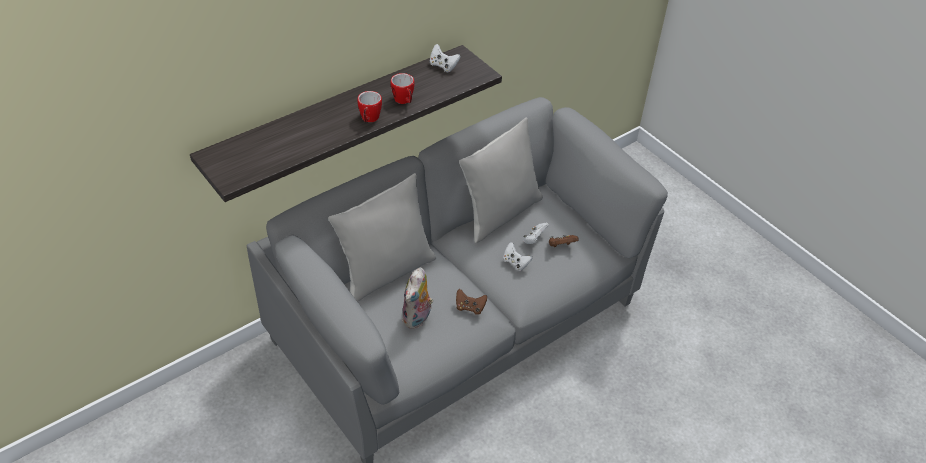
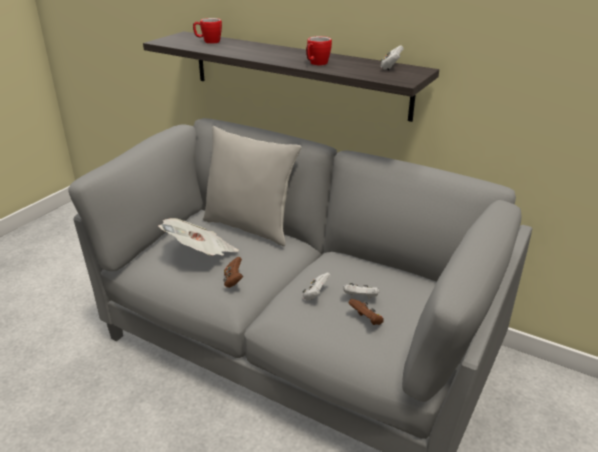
camera: 70 degrees right, 15 degrees down
mug [357,91,382,122] -> mug moved to [193,18,222,44]
plush toy [402,268,433,329] -> newspaper [158,218,239,256]
grey pillow [459,118,543,243] -> none

